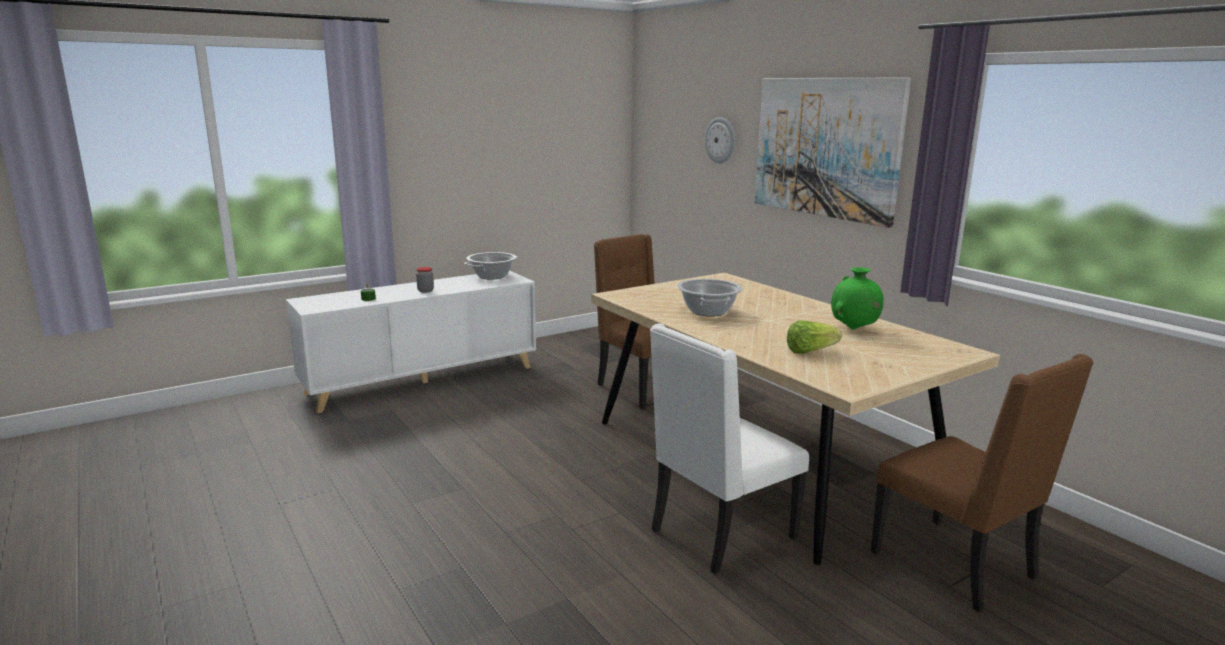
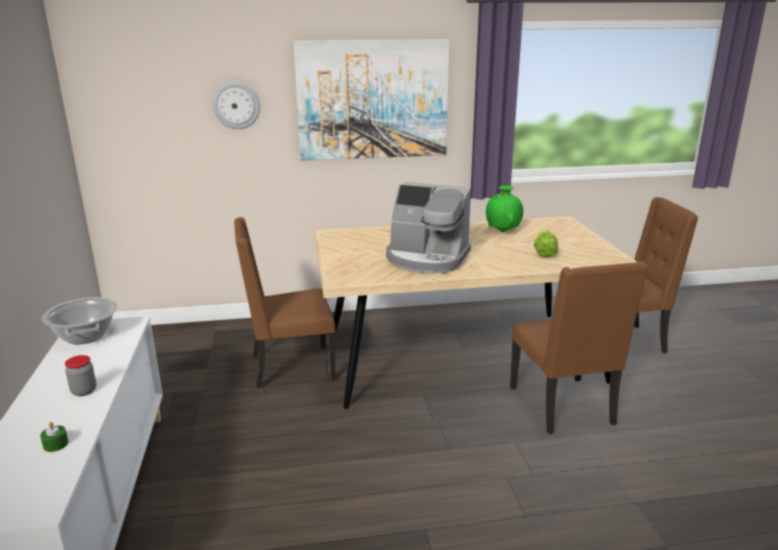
camera: 65 degrees left, 5 degrees up
white chair [650,323,809,575] -> brown chair [510,261,648,434]
cooking pot [677,279,743,316] -> coffee machine [386,182,471,274]

